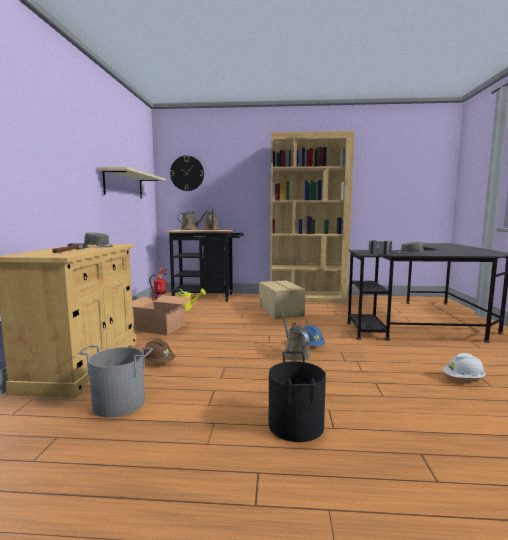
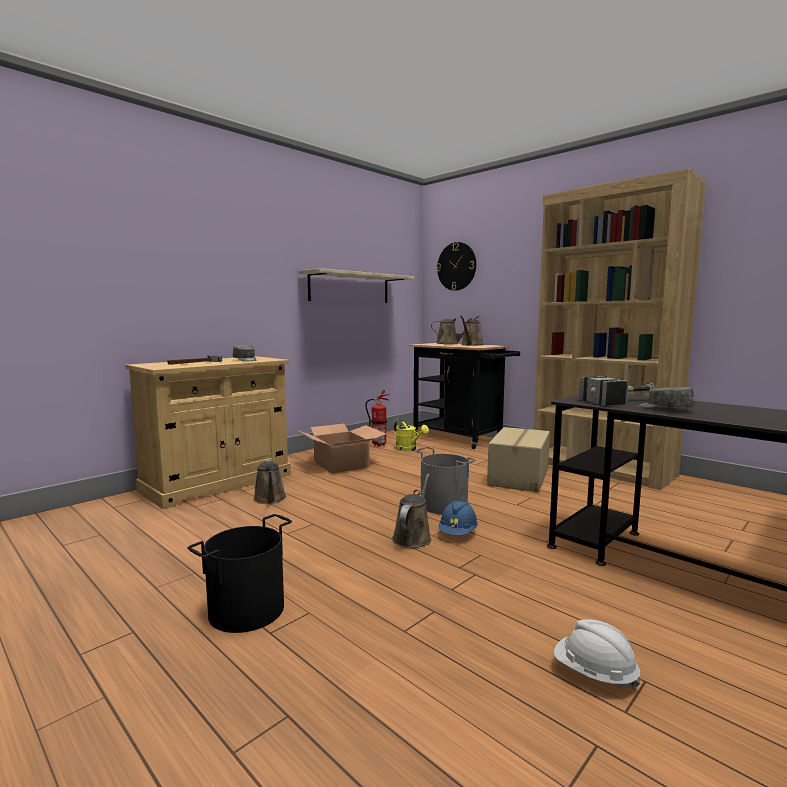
camera: 40 degrees right, 0 degrees up
grey bucket [77,345,153,418] -> grey bucket moved to [415,447,476,515]
brown hard hat [144,339,175,363] -> brown watering can [253,460,286,504]

